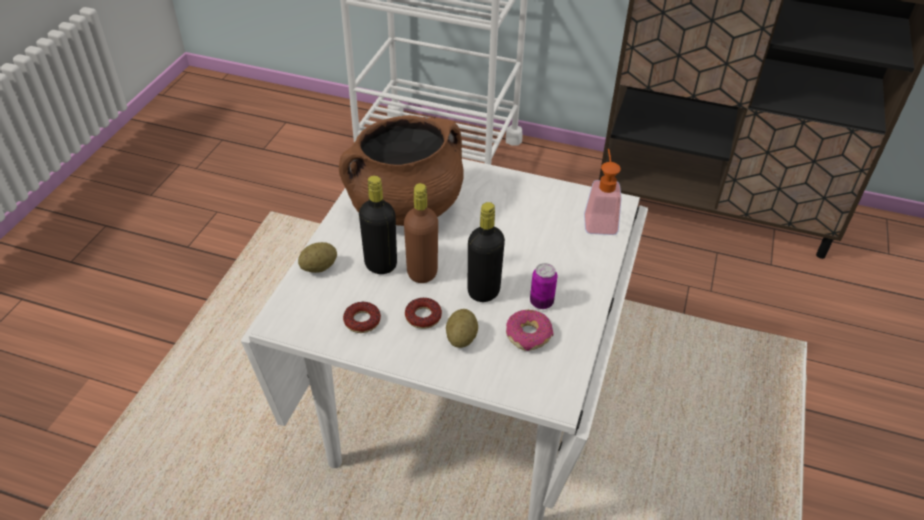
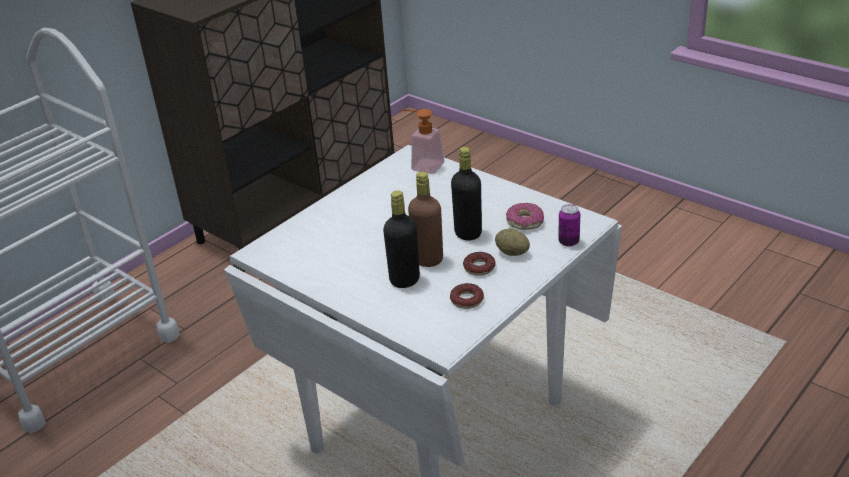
camera: 65 degrees left, 10 degrees down
potato [298,242,337,273] -> none
brown cooking pot [339,115,464,226] -> none
can [530,263,558,309] -> can moved to [558,204,580,247]

